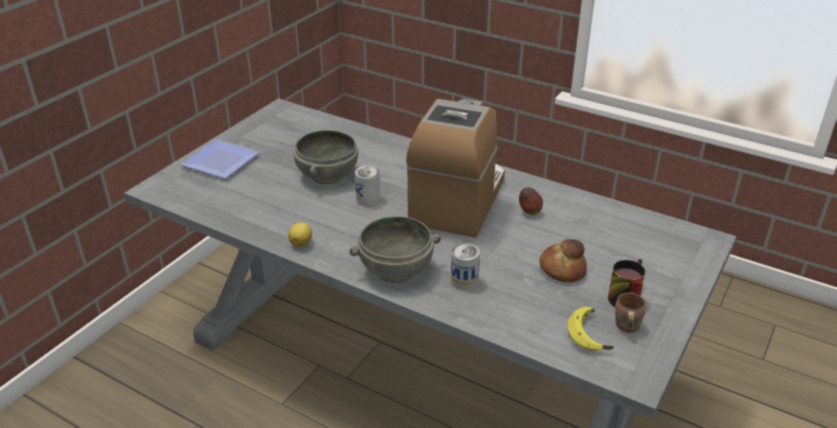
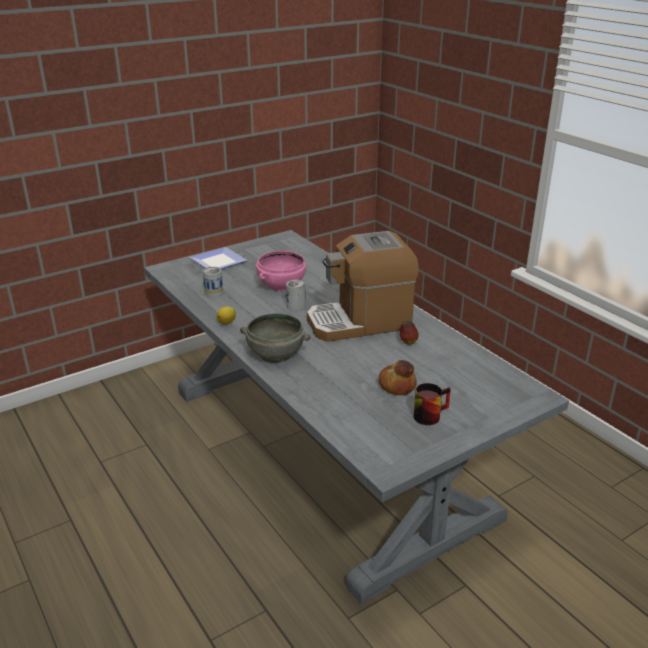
camera: 25 degrees right, 5 degrees down
grey bowl [293,130,358,184] -> pink bowl [256,251,306,291]
coffee machine [406,99,505,238] -> coffee machine turned 150 degrees counterclockwise [307,231,419,342]
can [451,243,480,290] -> can moved to [203,267,223,297]
banana [568,307,614,351] -> none
brown mug [615,292,646,333] -> none

